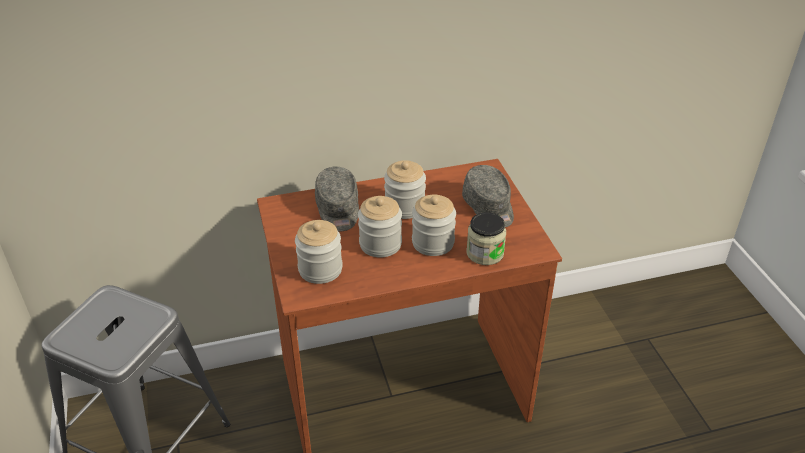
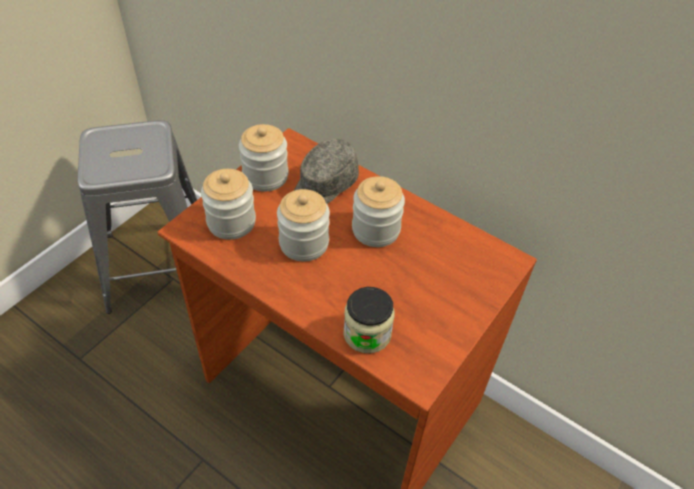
camera: 50 degrees right, 10 degrees up
jar [412,195,456,256] -> jar moved to [239,124,288,192]
grey cap [462,165,514,227] -> none

